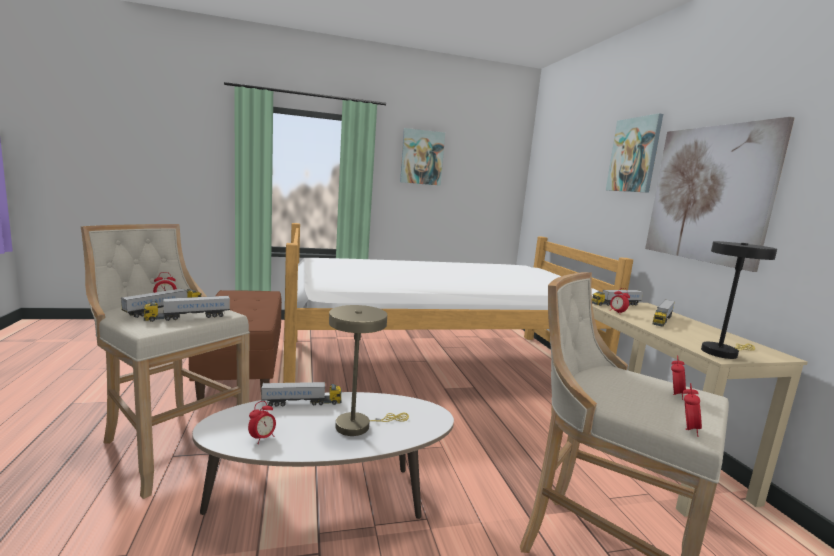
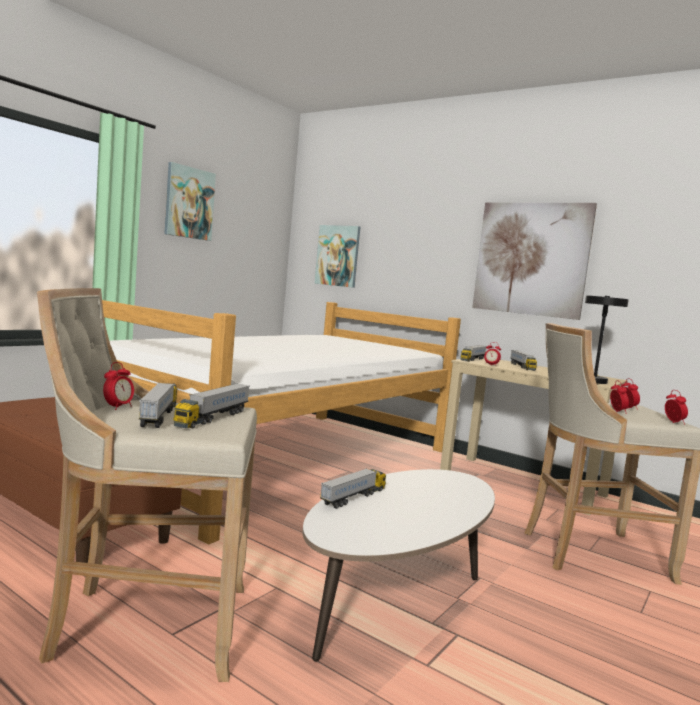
camera: 40 degrees left, 5 degrees down
alarm clock [248,401,276,444] -> alarm clock moved to [610,380,629,414]
beige table lamp [329,305,409,436] -> none
picture [606,113,663,193] -> picture moved to [315,225,360,288]

